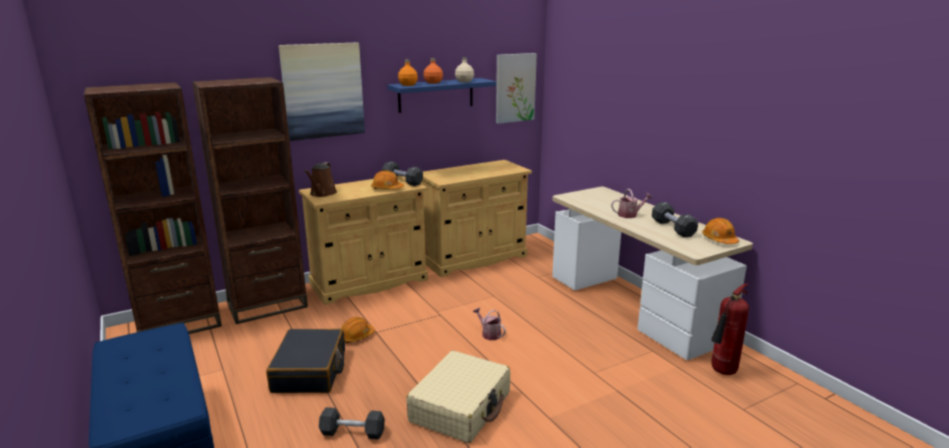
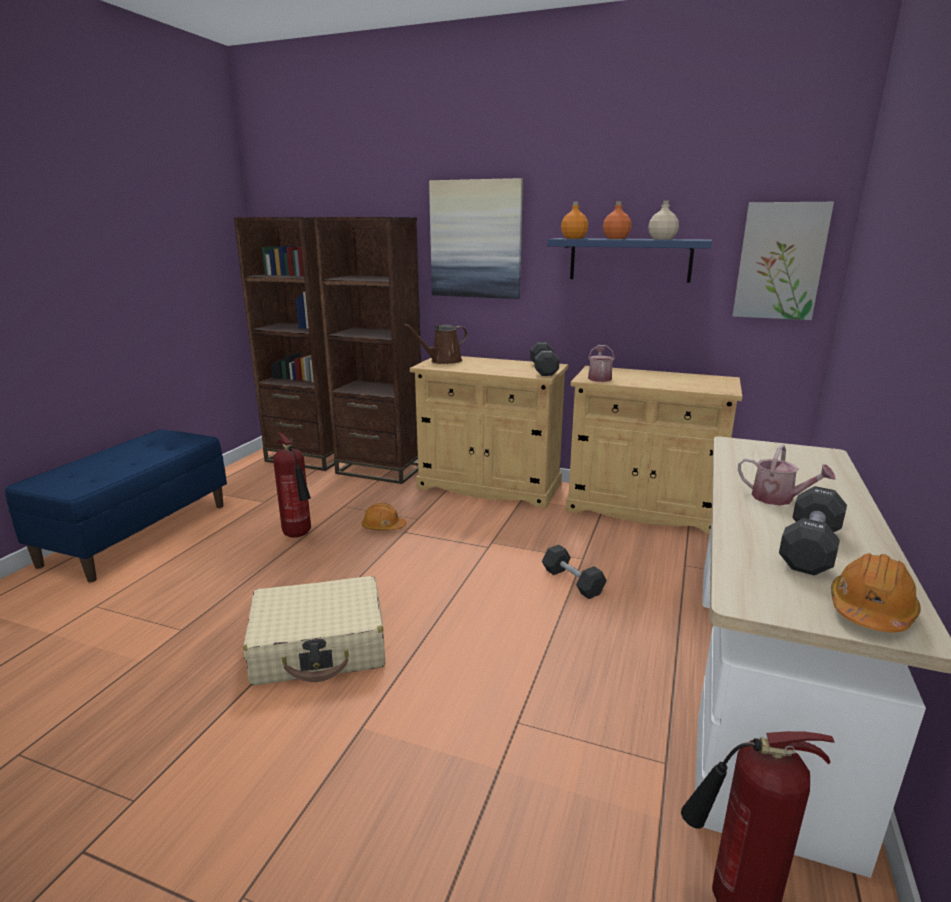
camera: 50 degrees right, 0 degrees up
black suitcase [266,329,345,393] -> fire extinguisher [273,432,311,538]
black dumbbell [319,407,385,439] -> black dumbbell moved to [542,545,607,599]
orange hard hat [371,170,404,189] -> none
watering can [473,308,506,340] -> watering can moved to [588,345,615,382]

